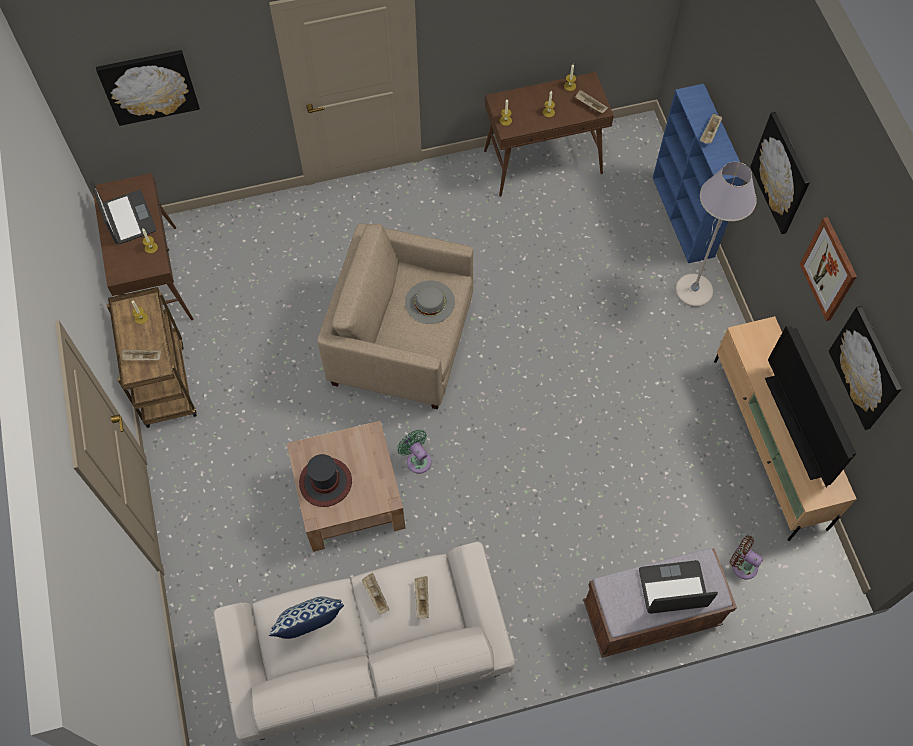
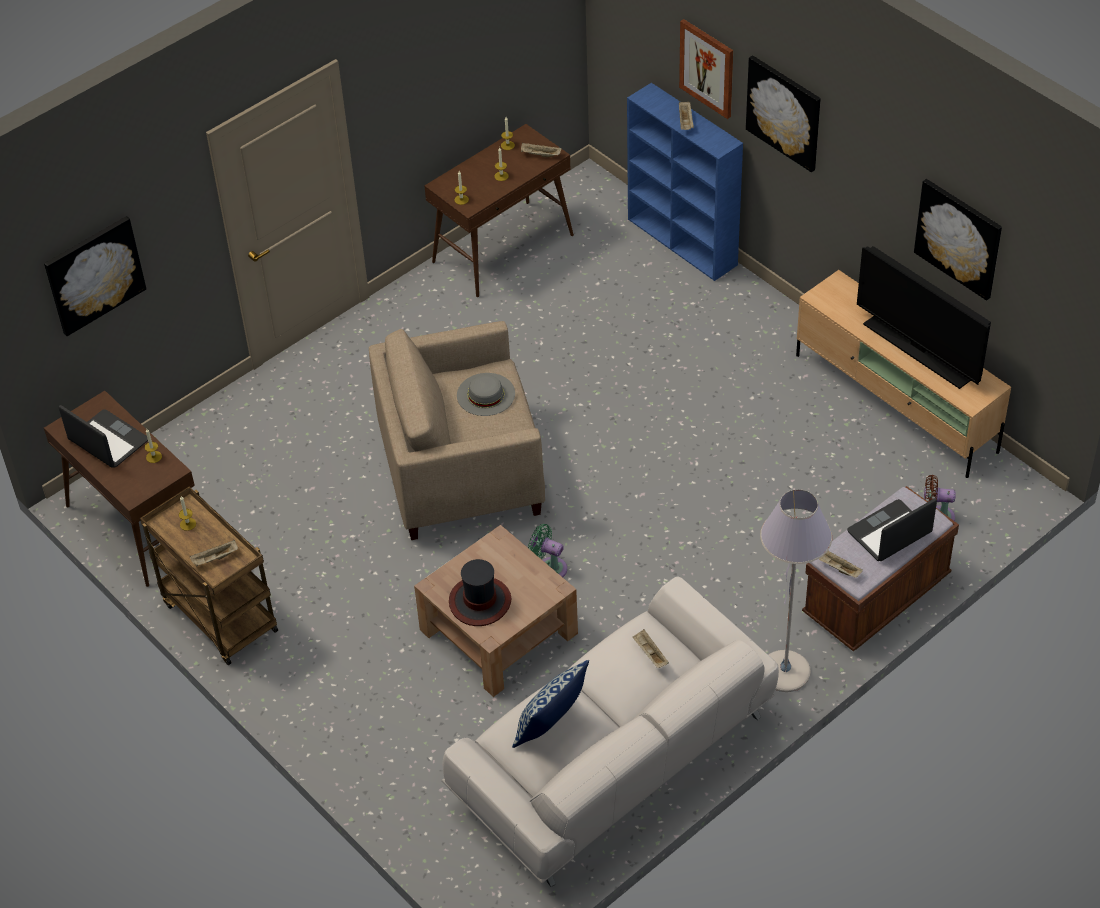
camera: 25 degrees left, 15 degrees down
beige tray [362,573,389,614] -> beige tray moved to [819,551,863,578]
grey floor lamp [675,162,757,307] -> grey floor lamp moved to [760,489,832,692]
picture [800,217,857,321] -> picture moved to [679,19,733,119]

